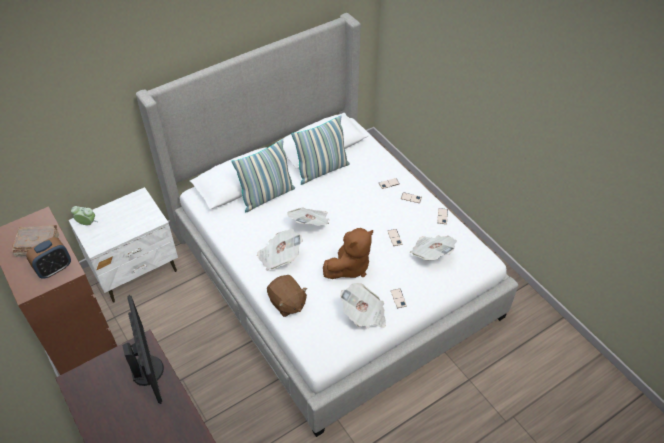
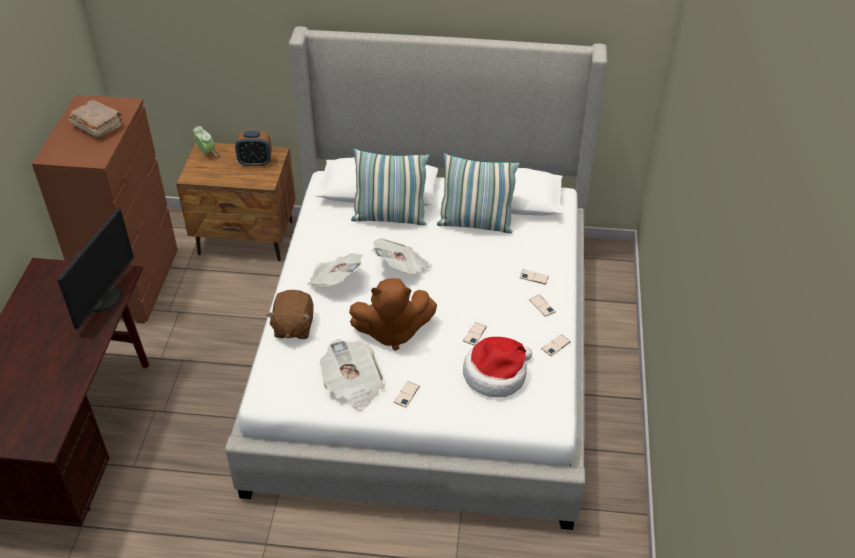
camera: 40 degrees right, 5 degrees down
alarm clock [26,237,71,279] -> alarm clock moved to [235,131,272,166]
white nightstand [69,187,178,302] -> brown nightstand [176,142,296,261]
newspaper [409,236,457,260] -> hat [463,337,532,398]

